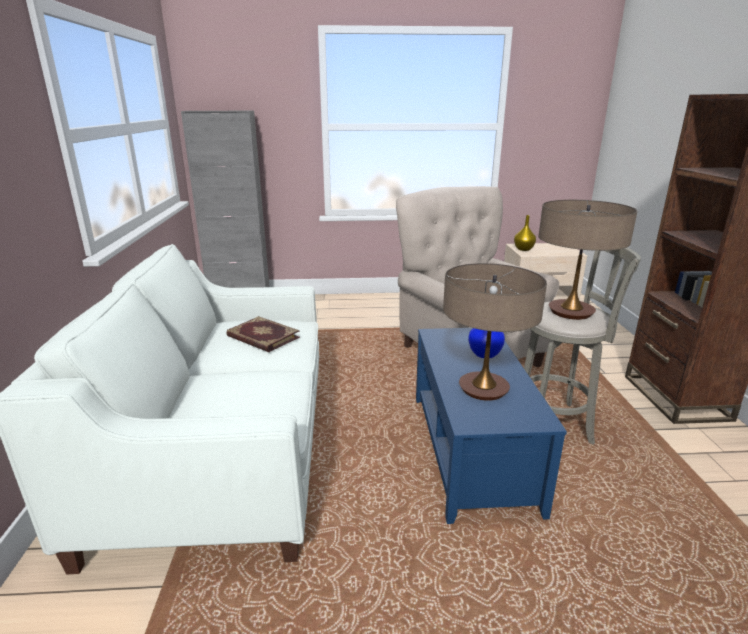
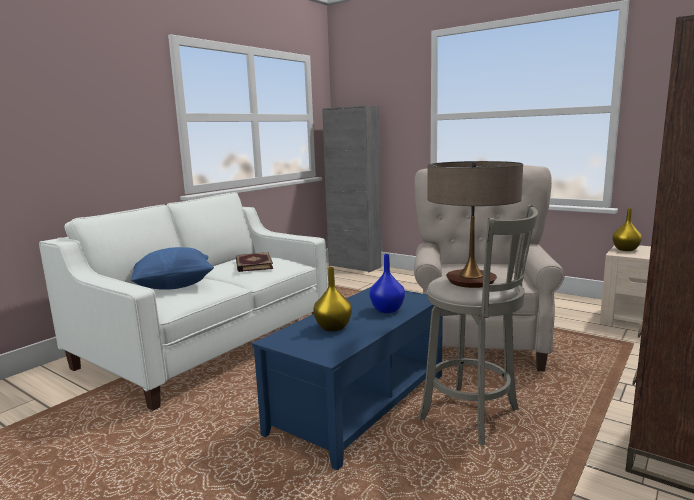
camera: 40 degrees right, 10 degrees down
table lamp [443,263,547,401] -> yellow vase [313,267,352,332]
none -> blue pillow [131,247,214,290]

